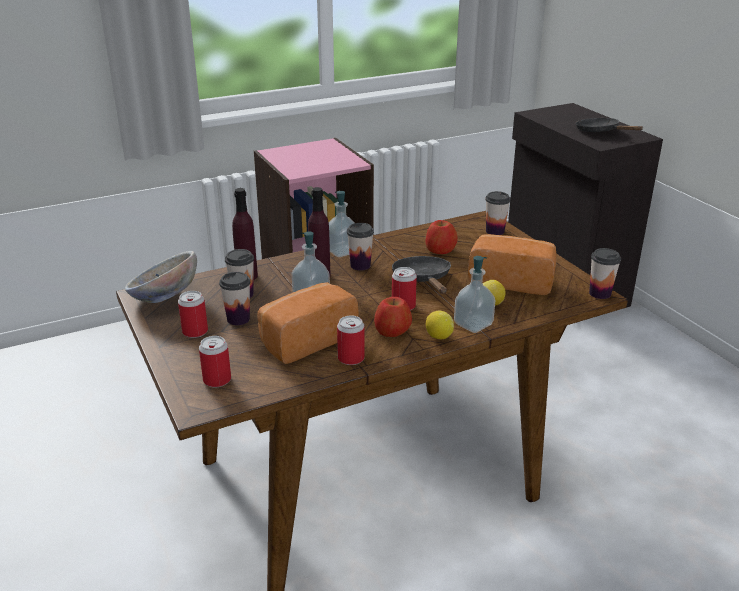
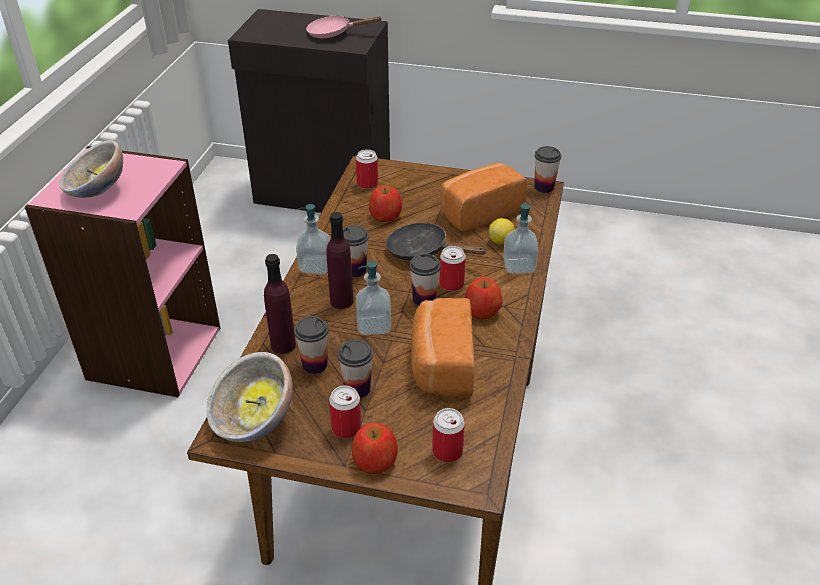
camera: 50 degrees left, 10 degrees up
can [337,315,365,365] -> can moved to [356,149,378,189]
lemon [426,310,454,339] -> none
cup [485,191,511,235] -> cup moved to [409,253,441,306]
black frying pan [576,118,643,132] -> pink frying pan [306,15,382,38]
none -> bowl [60,140,123,198]
none -> apple [352,423,398,474]

